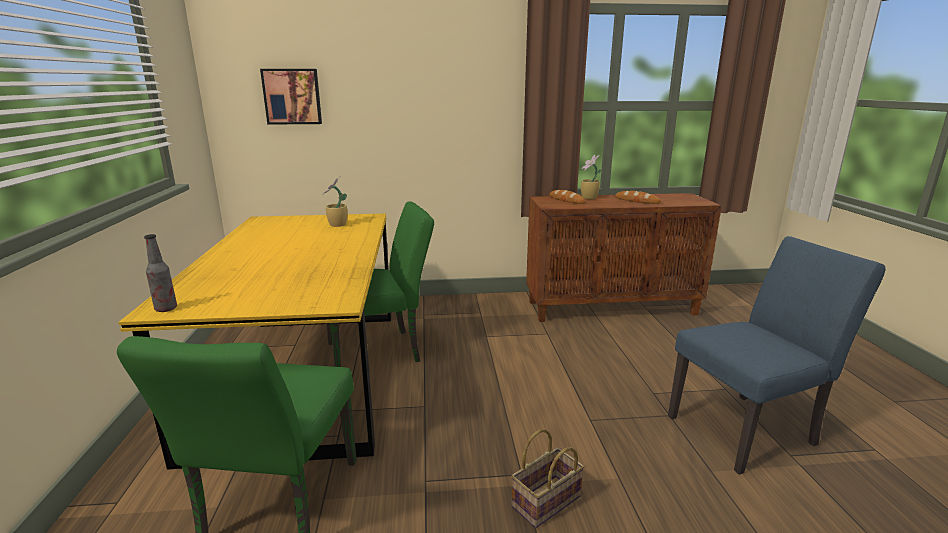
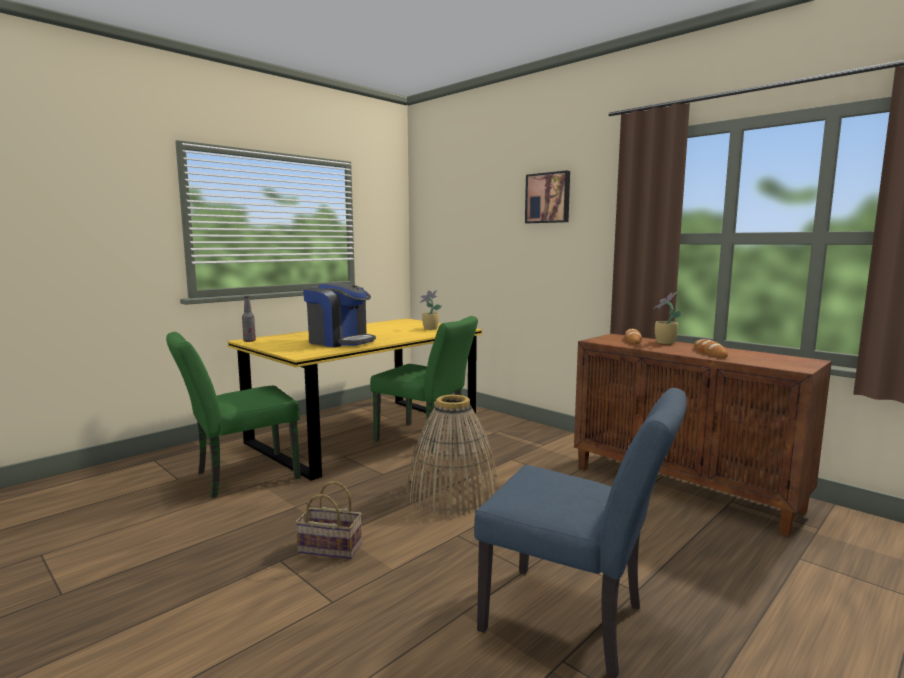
camera: 50 degrees right, 10 degrees down
picture [260,69,322,125] -> picture moved to [525,170,570,223]
none -> coffee machine [303,282,376,347]
none -> basket [407,395,499,516]

